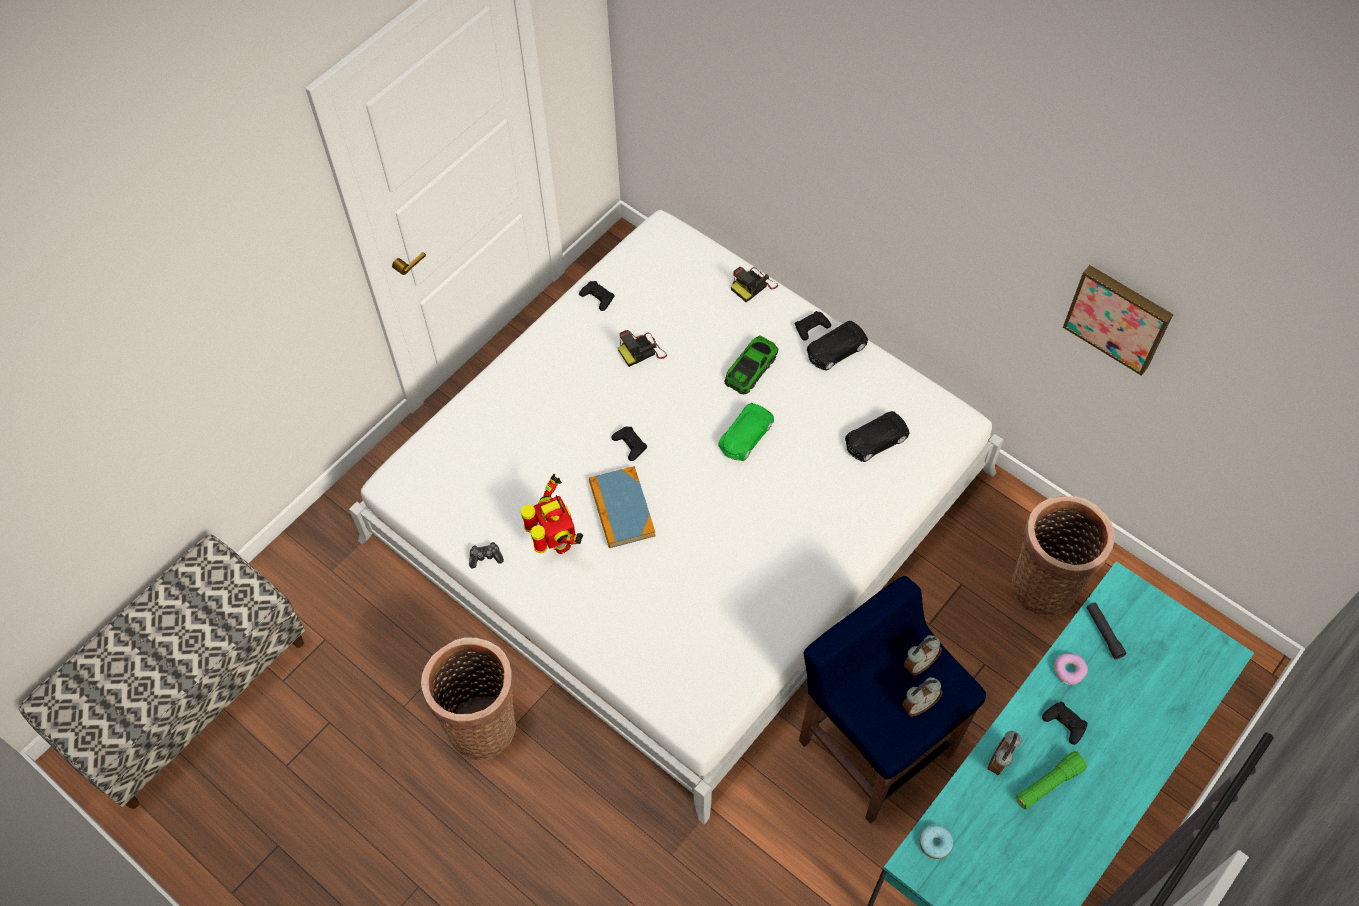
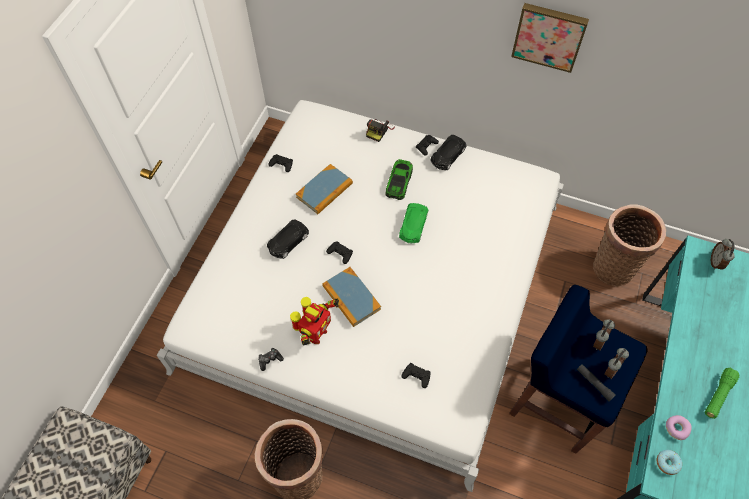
camera: 20 degrees left, 0 degrees up
toy robot [521,474,583,554] -> toy robot turned 75 degrees clockwise [290,297,339,346]
camera [618,330,667,367] -> book [296,164,353,214]
black toy car [845,411,910,462] -> black toy car moved to [267,219,309,259]
alarm clock [987,731,1022,775] -> alarm clock moved to [711,239,735,270]
black game controller [1042,701,1088,745] -> black game controller moved to [401,363,430,388]
donut [1054,653,1088,685] -> donut moved to [666,415,692,440]
picture [1063,265,1173,376] -> picture moved to [511,3,589,73]
black flashlight [1086,602,1127,660] -> black flashlight moved to [577,364,616,402]

